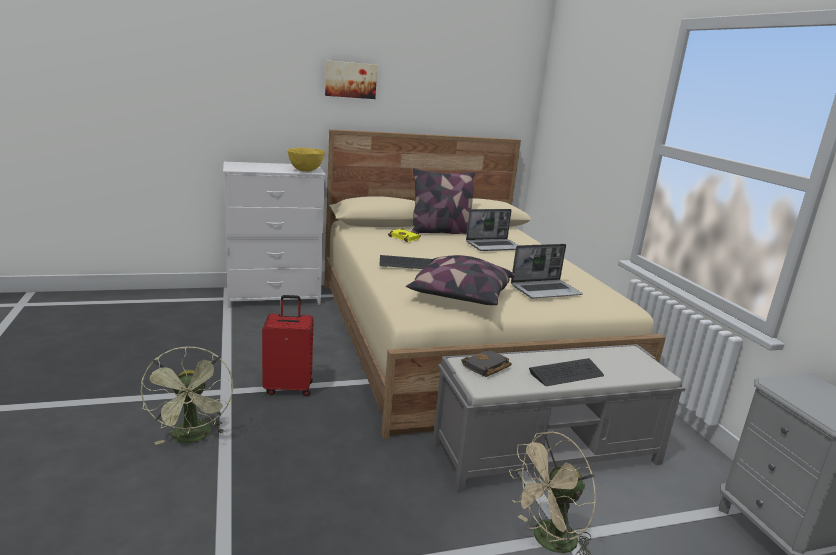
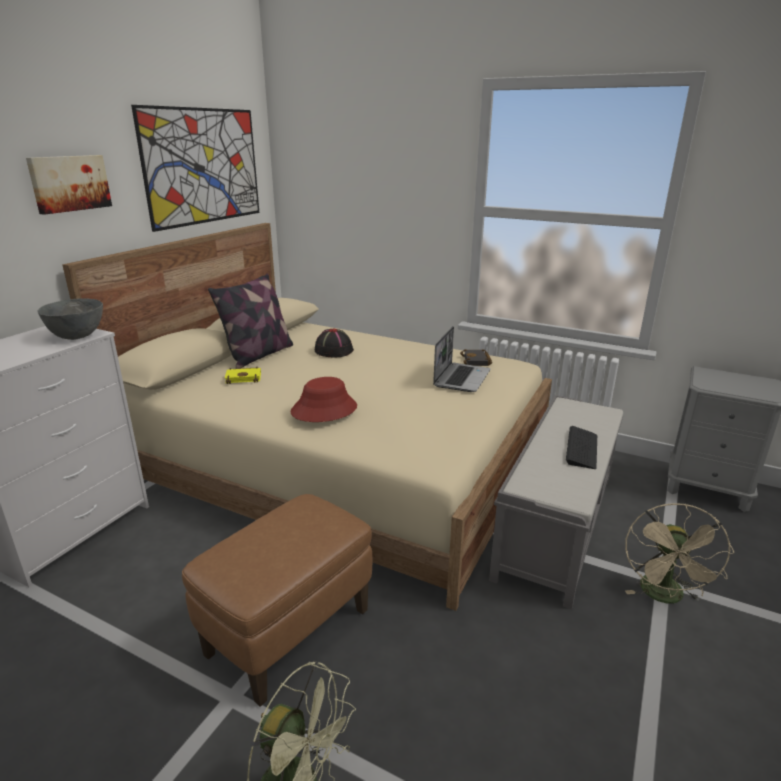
camera: 45 degrees left, 5 degrees up
red suitcase [262,295,314,396] -> brown ottoman [182,494,372,707]
yellow bowl [287,148,325,172] -> grey bowl [37,298,103,340]
keyboard [380,255,432,269] -> red hat [291,377,357,422]
pillow [406,255,515,305] -> none
black book [461,349,512,377] -> black book moved to [460,349,492,366]
laptop [466,209,518,251] -> black hat [315,328,354,358]
none -> picture [131,105,259,232]

